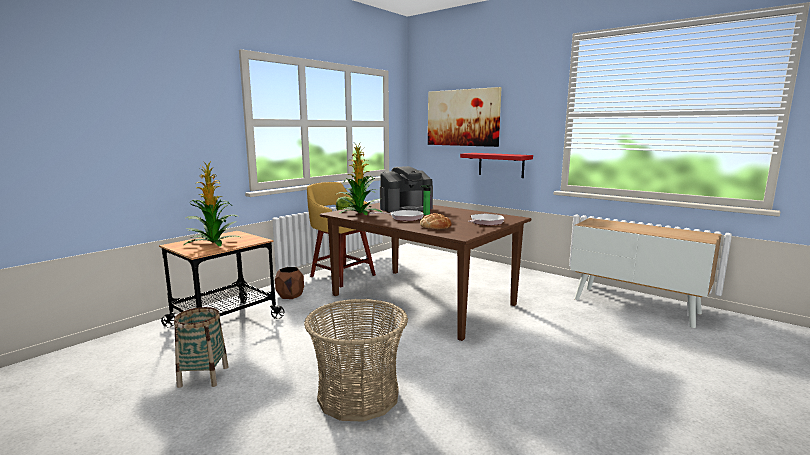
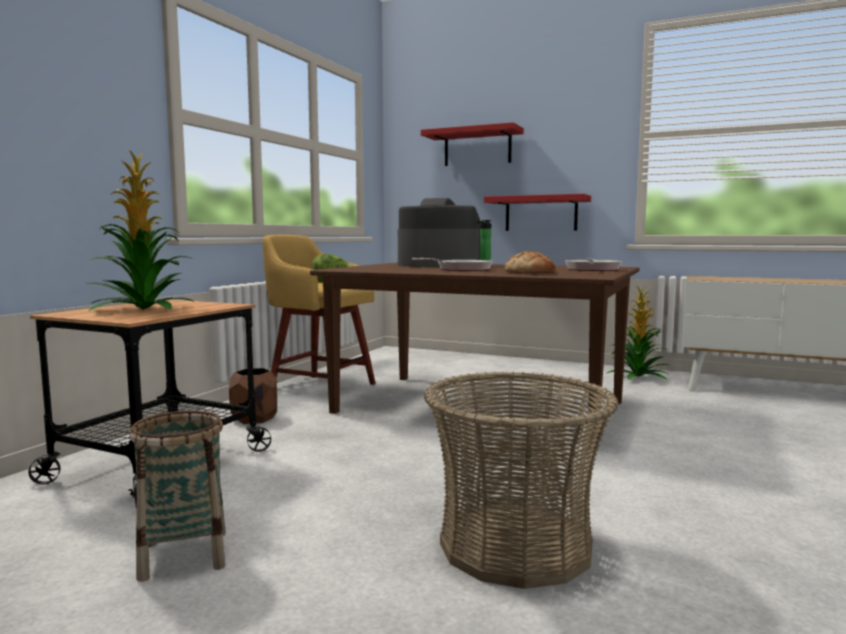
camera: 15 degrees left, 5 degrees down
potted plant [335,144,382,215] -> potted plant moved to [607,286,669,380]
coffee machine [380,166,433,213] -> coffee machine turned 120 degrees counterclockwise [398,198,481,267]
picture [428,87,502,147] -> red shelf [421,122,524,166]

